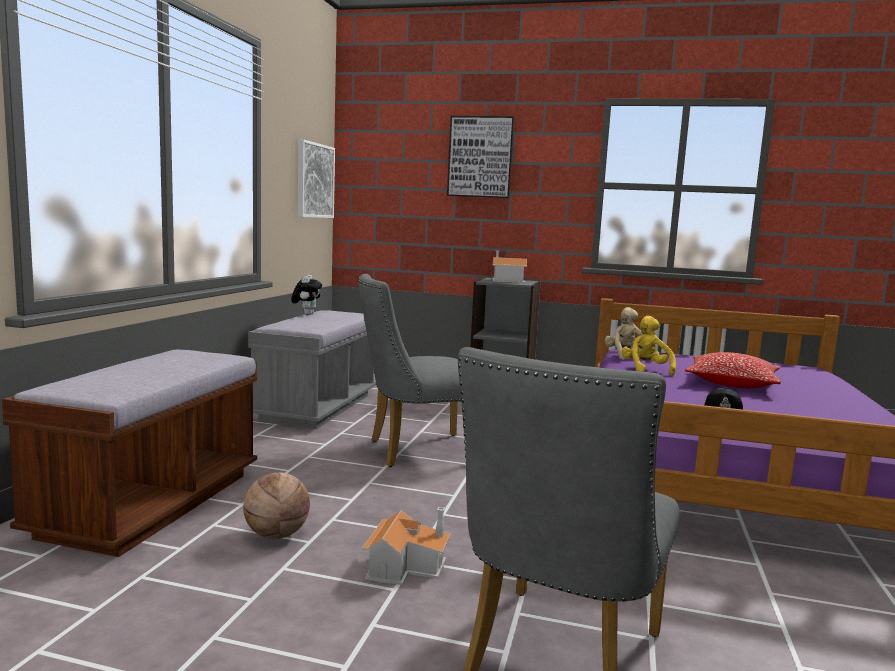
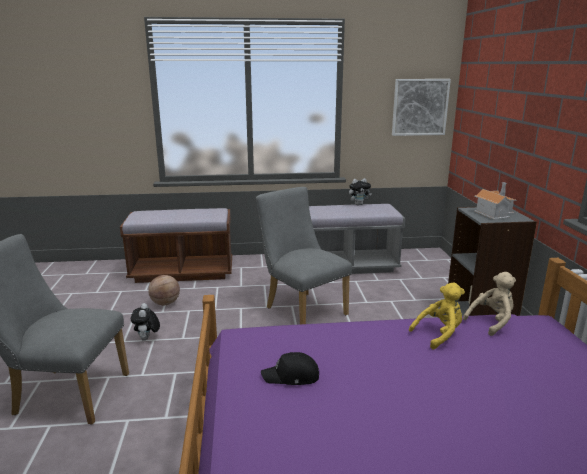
camera: 70 degrees right, 10 degrees up
toy house [362,507,451,585] -> plush toy [131,303,160,341]
picture [447,116,514,198] -> none
pillow [685,352,781,388] -> none

